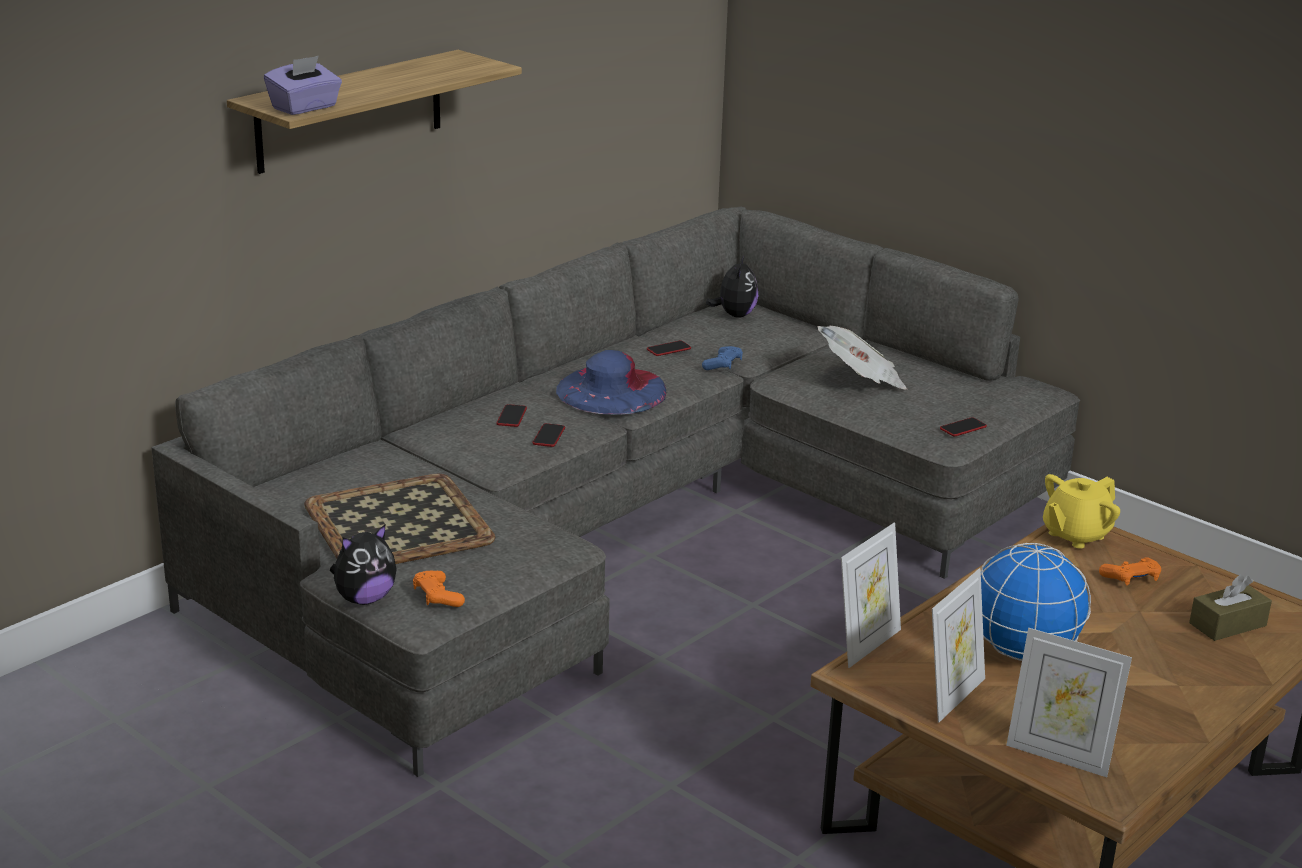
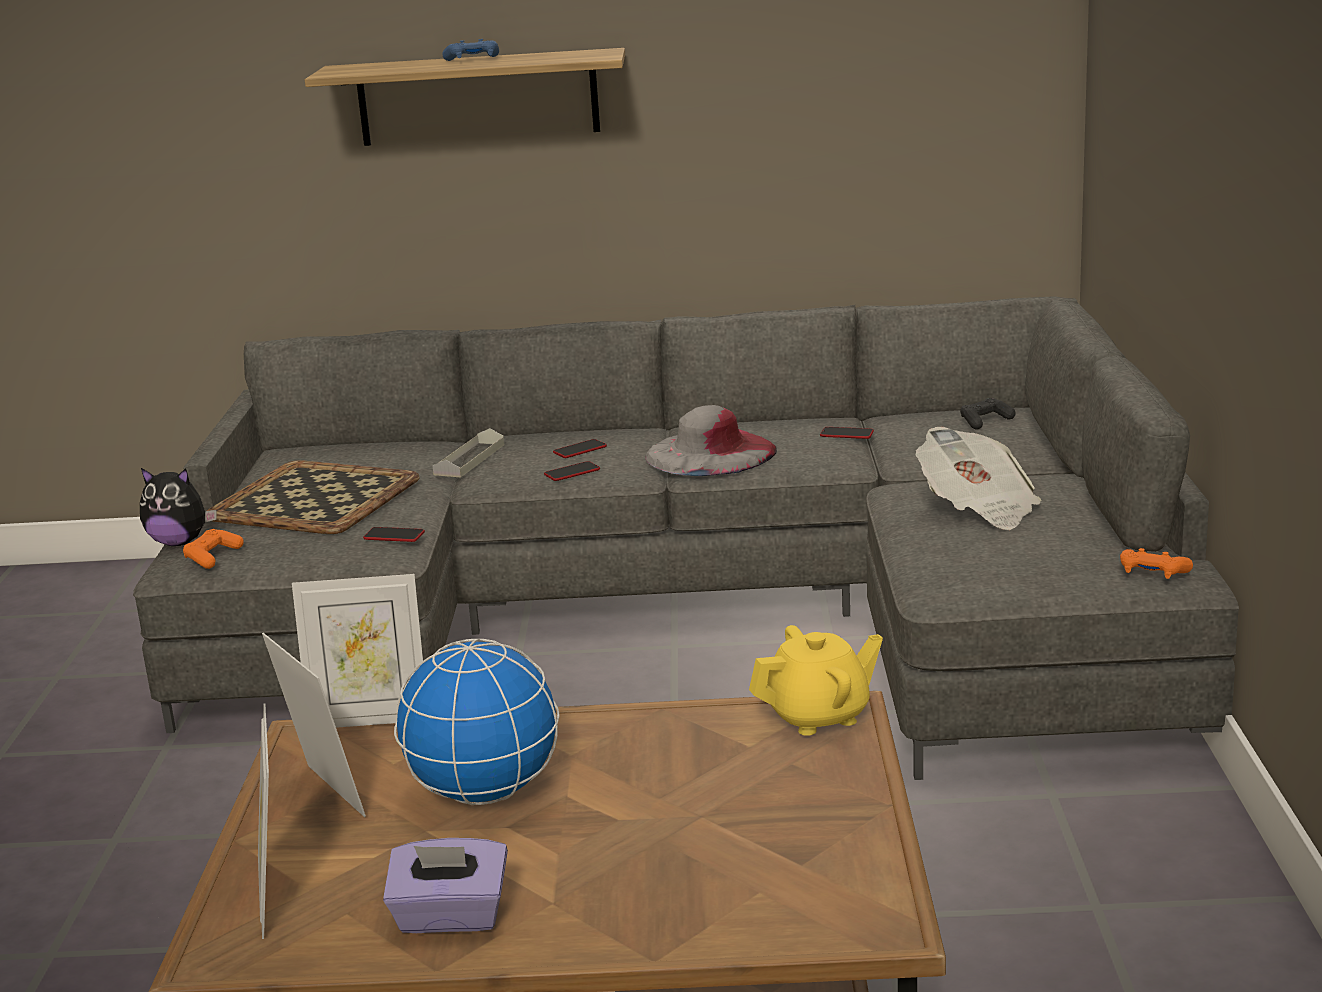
camera: 50 degrees right, 5 degrees down
purple tissue box [264,56,342,115] -> purple tissue box moved to [383,838,508,933]
blue hat [556,350,666,415] -> grey hat [645,405,777,476]
blue game controller [702,346,743,370] -> blue game controller moved to [442,39,499,61]
plush toy [706,256,758,318] -> black game controller [960,398,1016,430]
picture frame [932,568,985,723] -> picture frame turned 120 degrees counterclockwise [262,633,366,817]
phone [940,417,987,437] -> phone moved to [363,527,425,542]
yellow teapot [1043,474,1120,549] -> yellow teapot turned 150 degrees clockwise [749,625,883,736]
orange game controller [1099,558,1161,586] -> orange game controller moved to [1120,548,1193,579]
brown tissue box [1189,575,1272,641] -> none
none -> grey tray [433,428,505,478]

